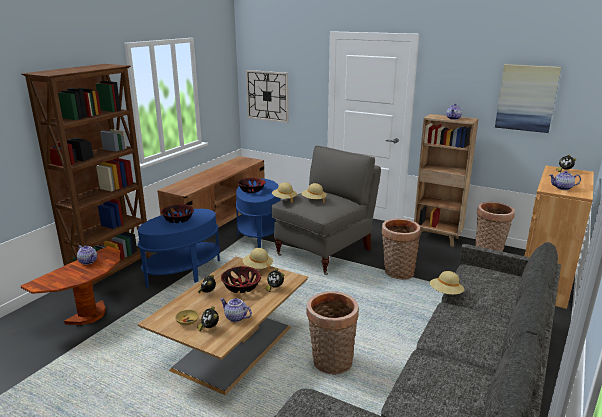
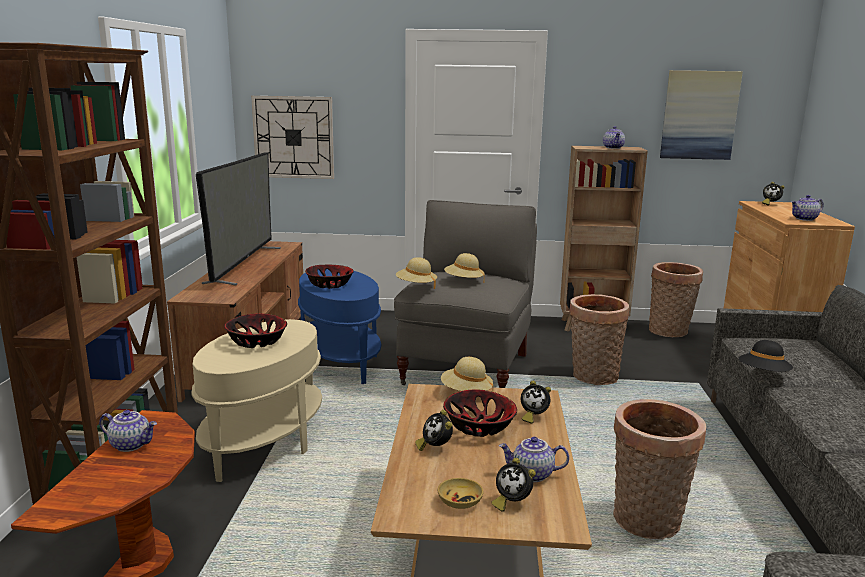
camera: 25 degrees left, 5 degrees down
blue side table [138,209,220,288] -> beige side table [191,319,322,482]
beige hat [430,271,464,295] -> black hat [739,340,793,372]
none -> television [196,152,281,286]

